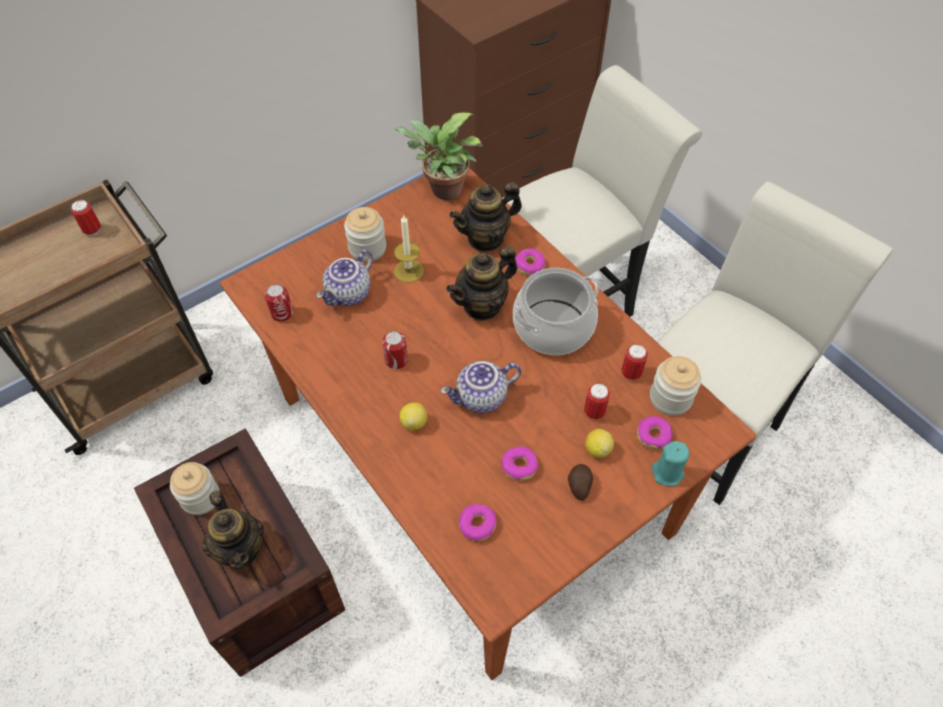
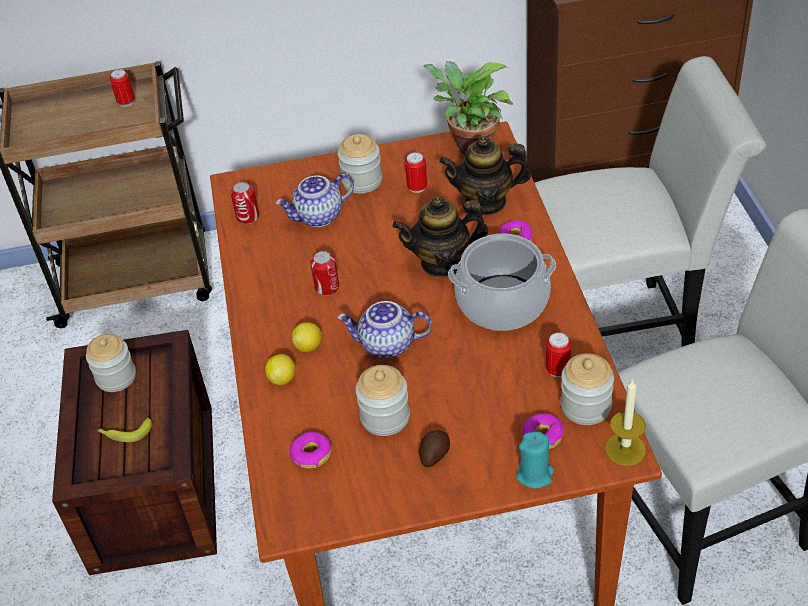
camera: 30 degrees right, 10 degrees down
teapot [203,491,264,569] -> banana [97,418,152,442]
candle [394,214,424,283] -> candle moved to [605,378,646,466]
donut [501,446,538,481] -> jar [356,365,410,436]
can [584,383,610,419] -> can moved to [405,152,427,193]
lemon [585,429,614,458] -> lemon moved to [265,354,296,385]

